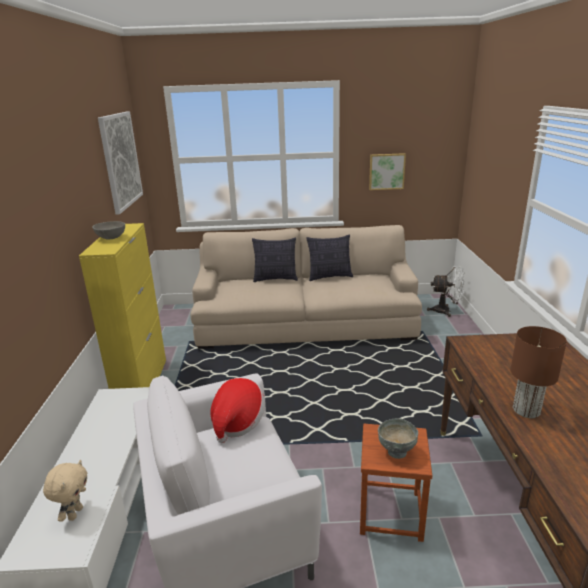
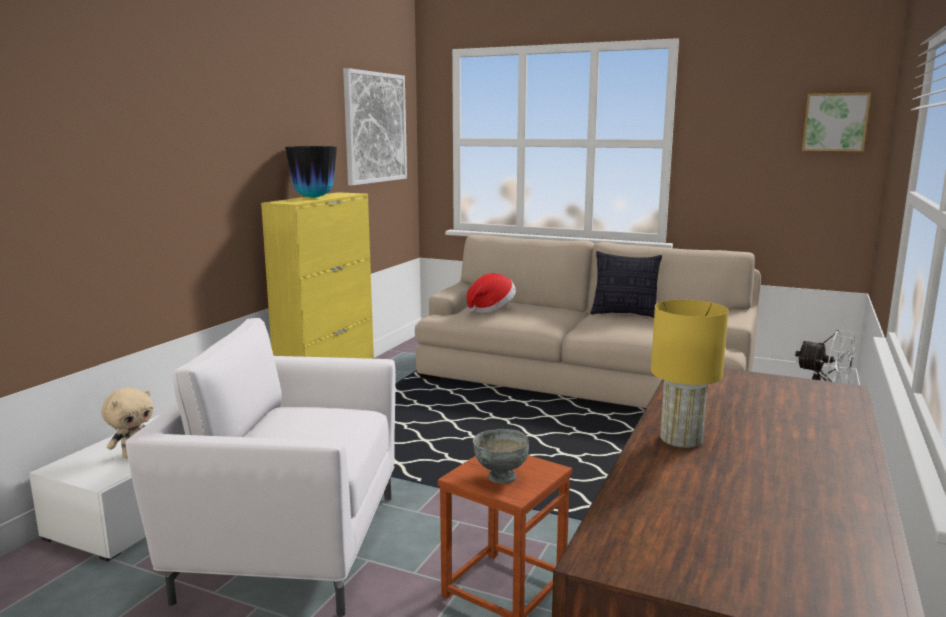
camera: 25 degrees right, 10 degrees down
grey bowl [92,221,125,240] -> vase [285,146,337,198]
hat [210,378,266,443] -> hat moved to [467,274,516,313]
pillow [252,238,298,282] -> none
picture [369,153,406,190] -> picture moved to [802,93,871,151]
brown table lamp [510,326,567,418] -> yellow table lamp [651,300,729,448]

